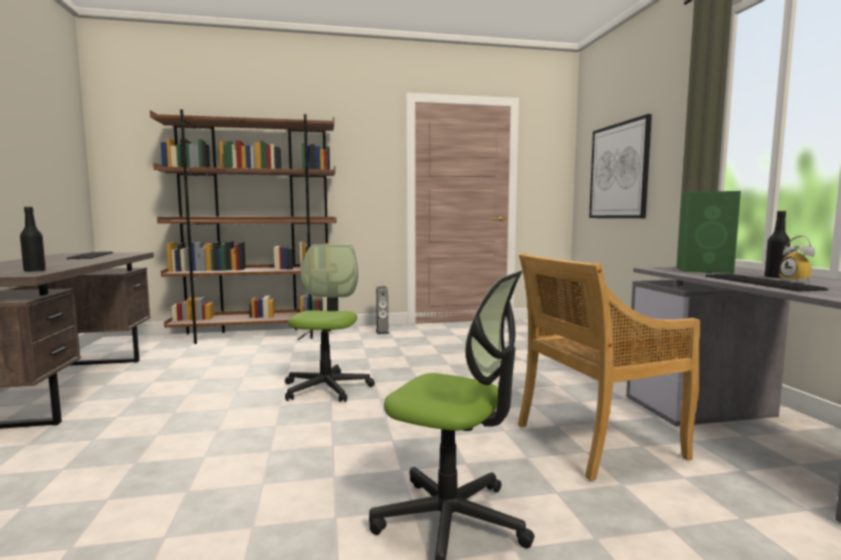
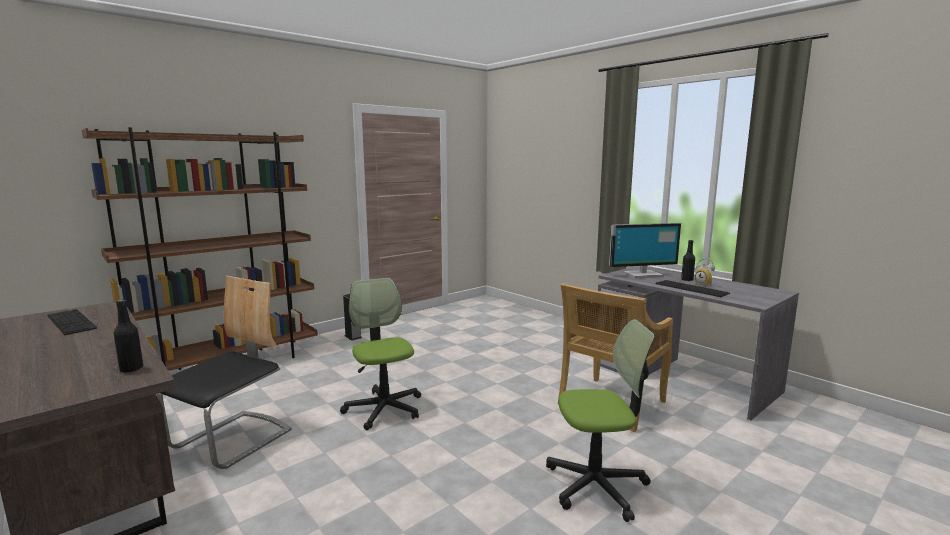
camera: 30 degrees left, 5 degrees up
picture [589,114,652,218] -> none
green speaker [676,191,741,274] -> monitor [609,223,681,279]
none -> chair [156,276,292,469]

